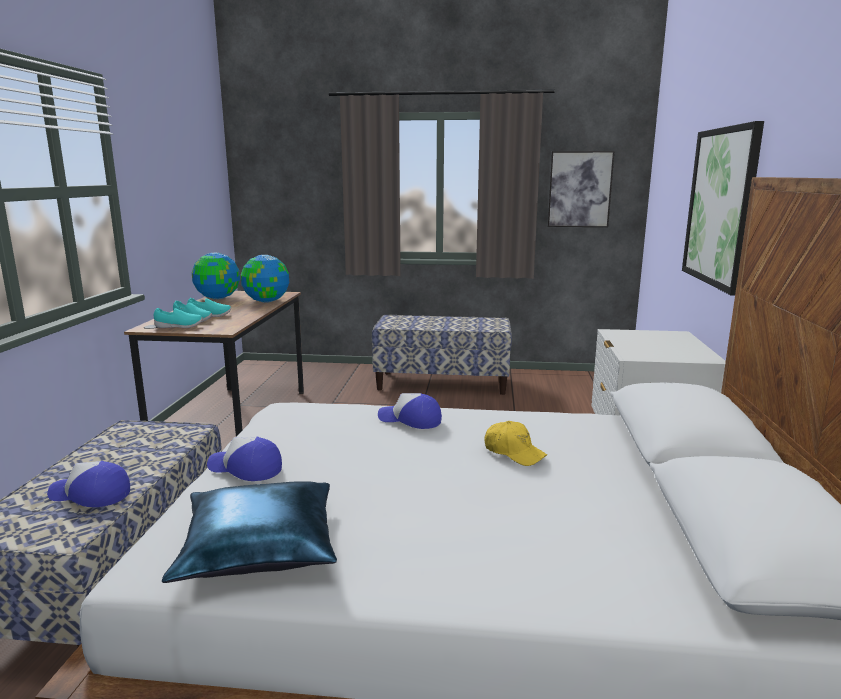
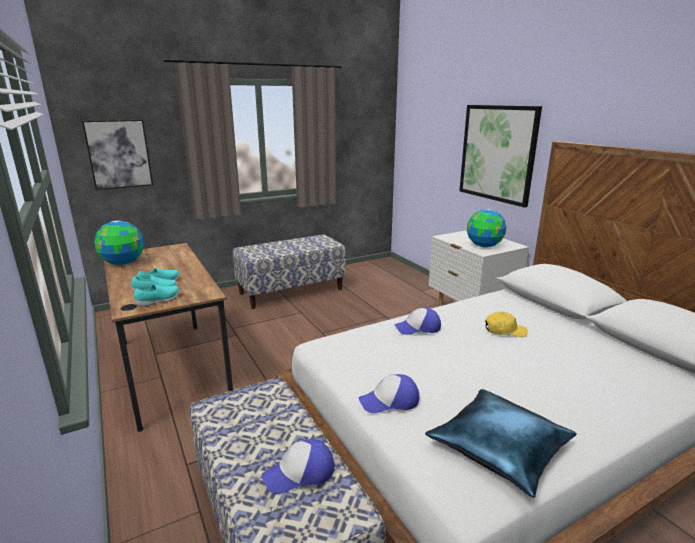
camera: 35 degrees left, 5 degrees up
globe [241,255,289,303] -> globe moved to [467,209,507,247]
picture [548,151,615,227] -> picture moved to [82,120,153,190]

